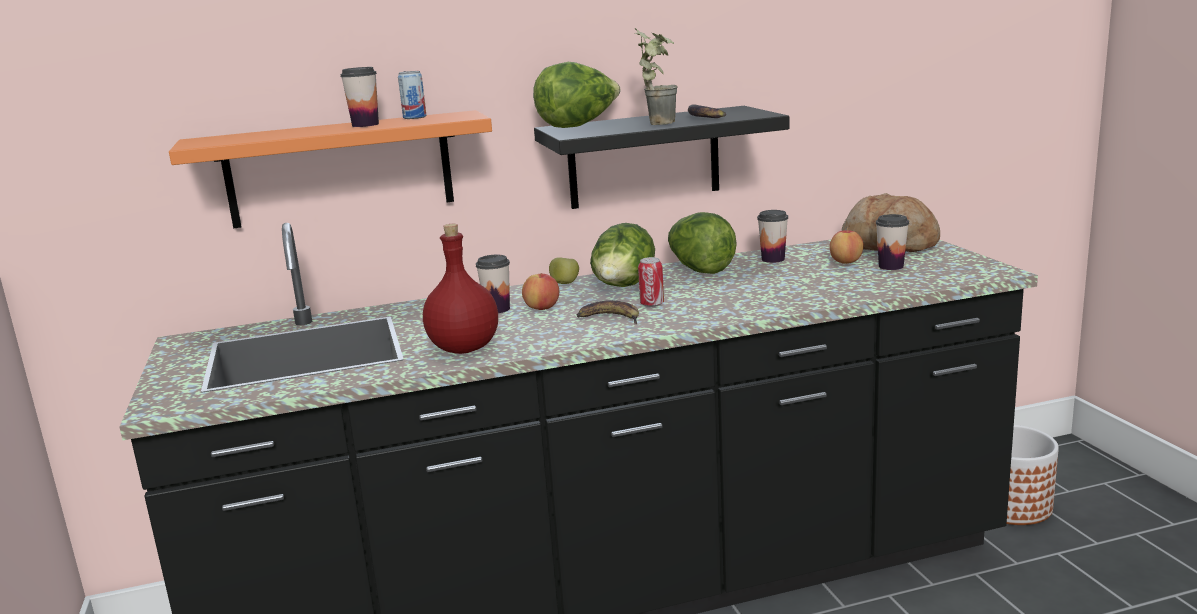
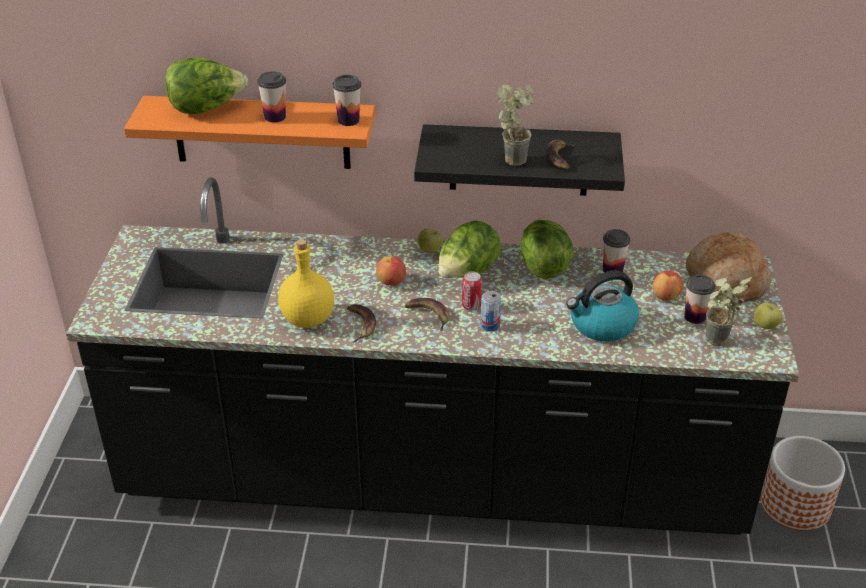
camera: 20 degrees right, 20 degrees up
can [398,71,427,119] -> can moved to [481,291,501,331]
red bottle [423,224,498,354] -> yellow bottle [278,239,334,328]
cup [476,255,510,313] -> cup moved to [332,75,361,126]
lettuce [533,62,621,128] -> lettuce moved to [165,58,248,114]
none -> banana [347,304,376,343]
none -> kettle [566,270,639,341]
none -> potted plant [705,277,752,346]
none -> apple [754,303,783,329]

